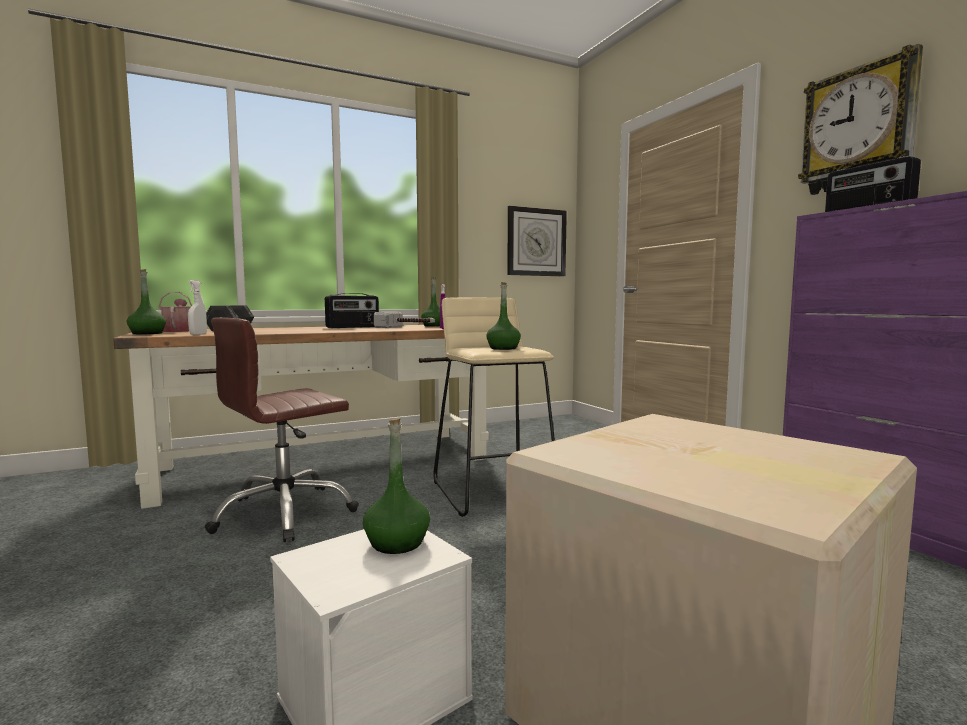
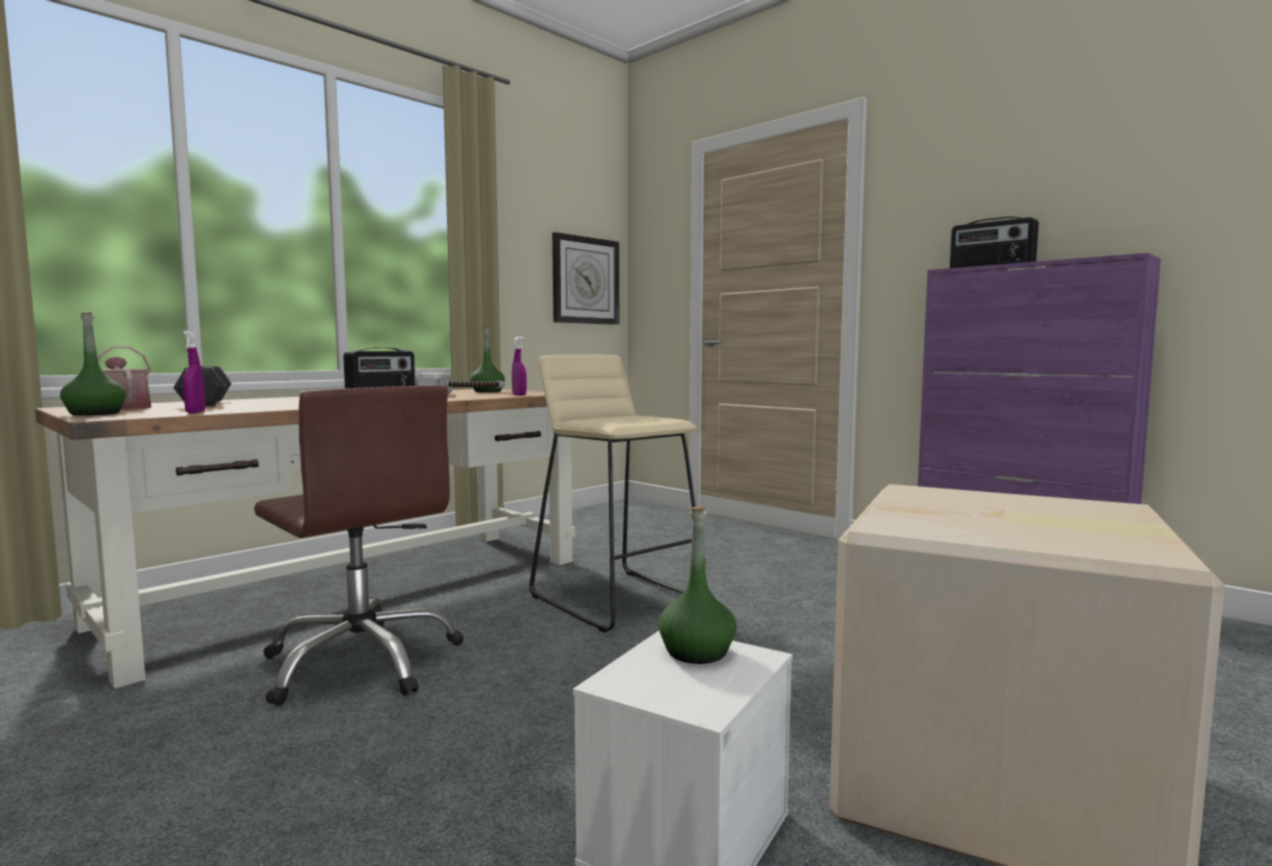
camera: 20 degrees left, 0 degrees up
white spray bottle [188,280,207,335] -> purple spray bottle [183,330,206,413]
brown office chair [205,317,359,542] -> brown office chair turned 75 degrees counterclockwise [254,386,464,706]
green bottle [486,282,521,350] -> none
wall clock [798,44,923,195] -> none

